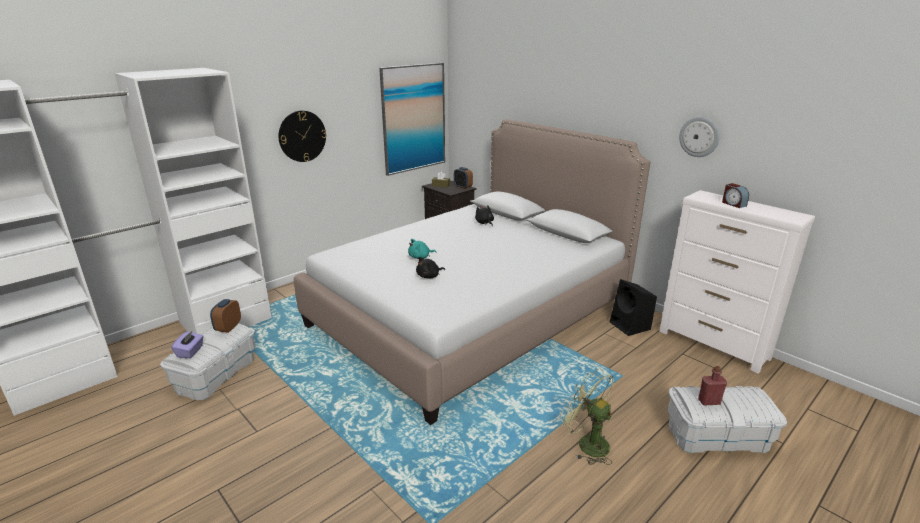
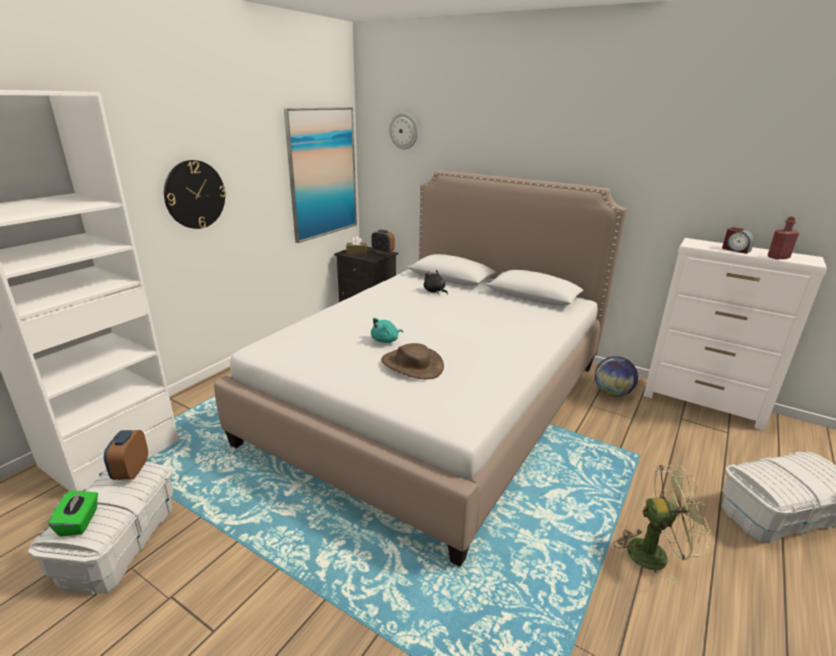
camera: 15 degrees left, 0 degrees up
purple tissue box [171,331,204,358] -> green tissue box [48,490,98,536]
black plush toy [416,257,445,279] -> brown hat [381,343,444,379]
green fan [559,368,613,465] -> green fan turned 150 degrees clockwise [613,465,711,584]
black speaker [610,279,657,336] -> globe [595,356,638,397]
wall clock [679,116,720,157] -> wall clock moved to [389,113,418,150]
red bottle [698,366,727,406] -> red bottle moved to [768,216,799,260]

